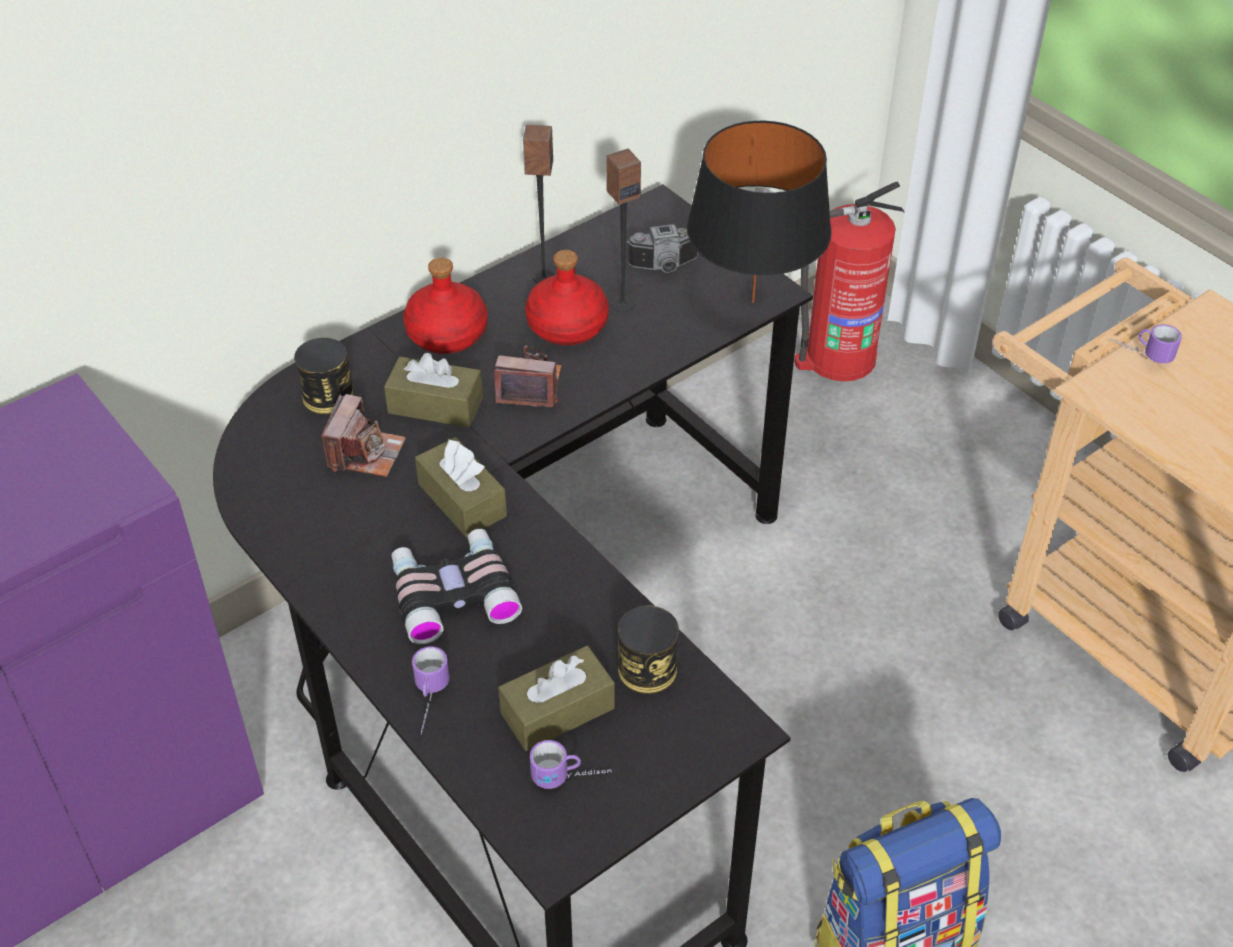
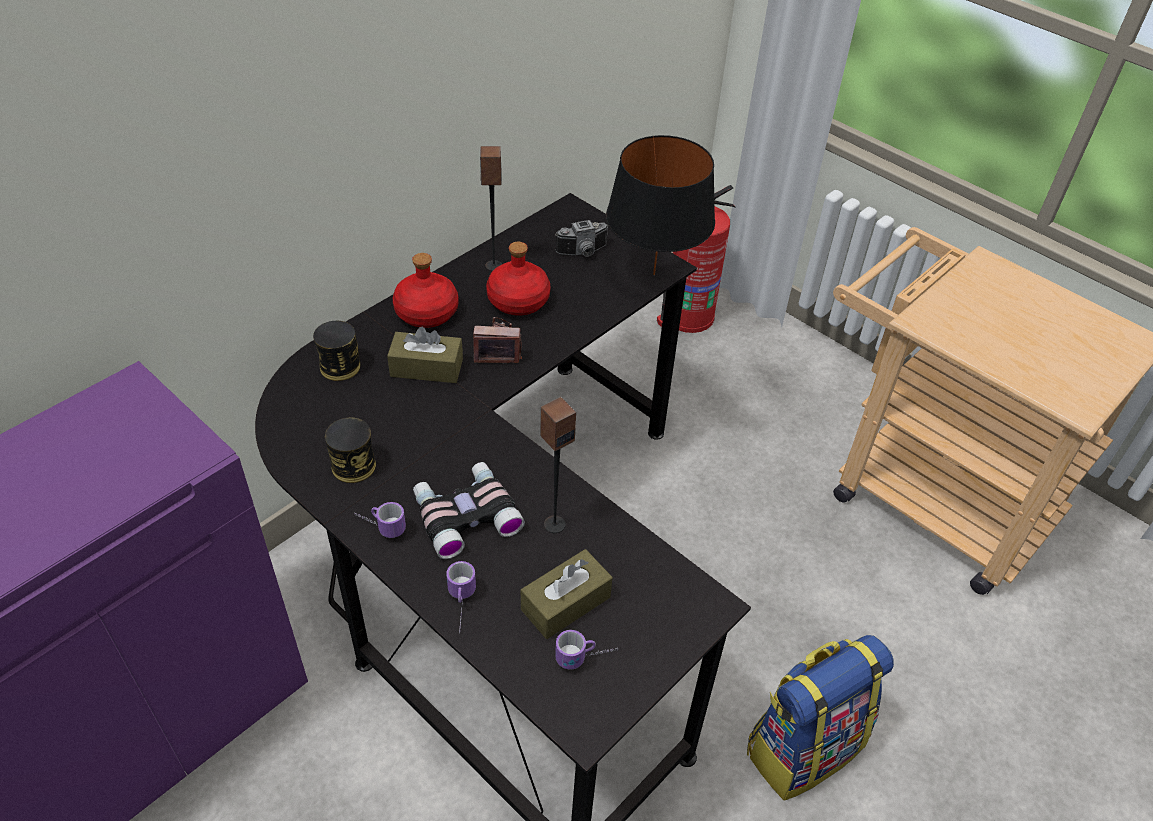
camera: 10 degrees left, 0 degrees up
camera [322,394,406,477] -> none
brown tissue box [415,437,507,537] -> none
speaker [606,149,641,312] -> speaker moved to [540,397,576,533]
can [618,605,679,694] -> can moved to [325,418,376,483]
mug [1110,324,1182,364] -> mug moved to [354,502,406,538]

